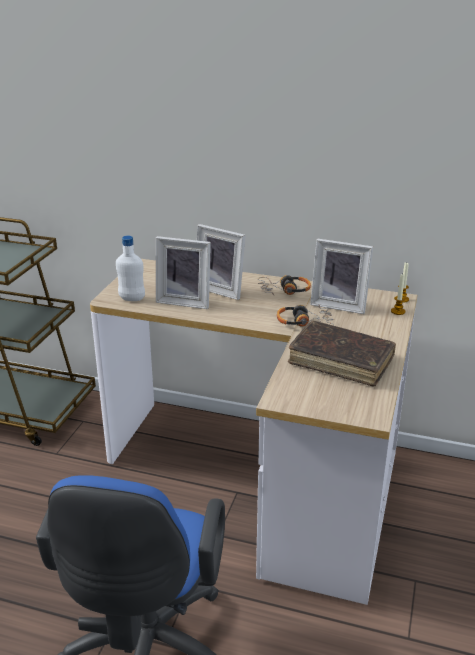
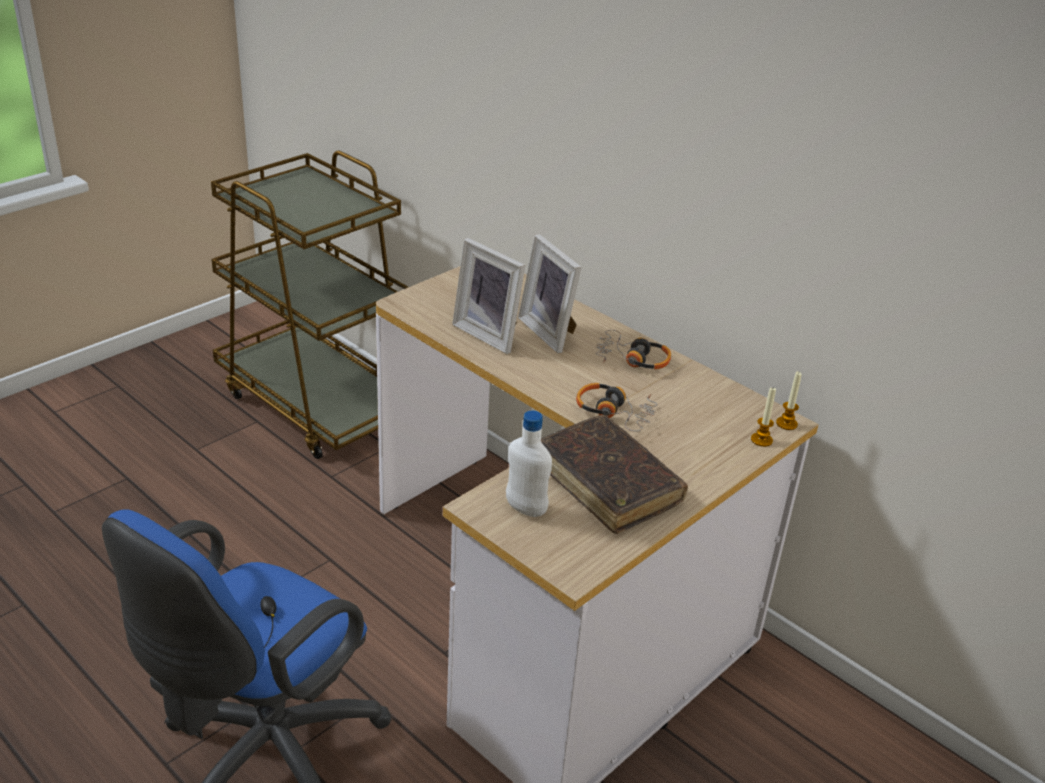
camera: 25 degrees right, 5 degrees up
white bottle [116,236,145,301] -> white bottle moved to [506,411,552,517]
picture frame [310,239,373,314] -> none

